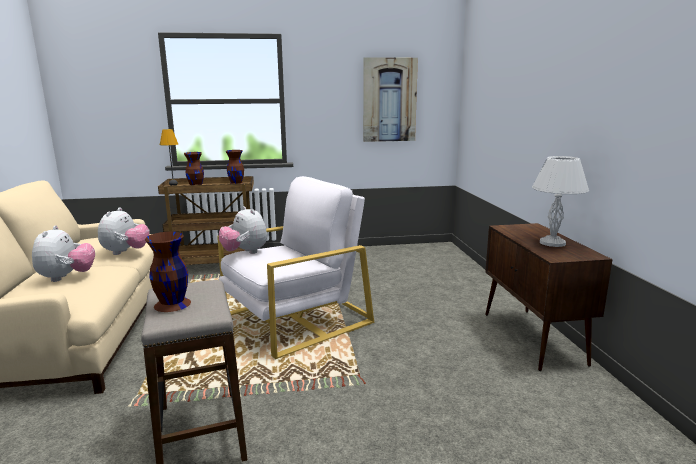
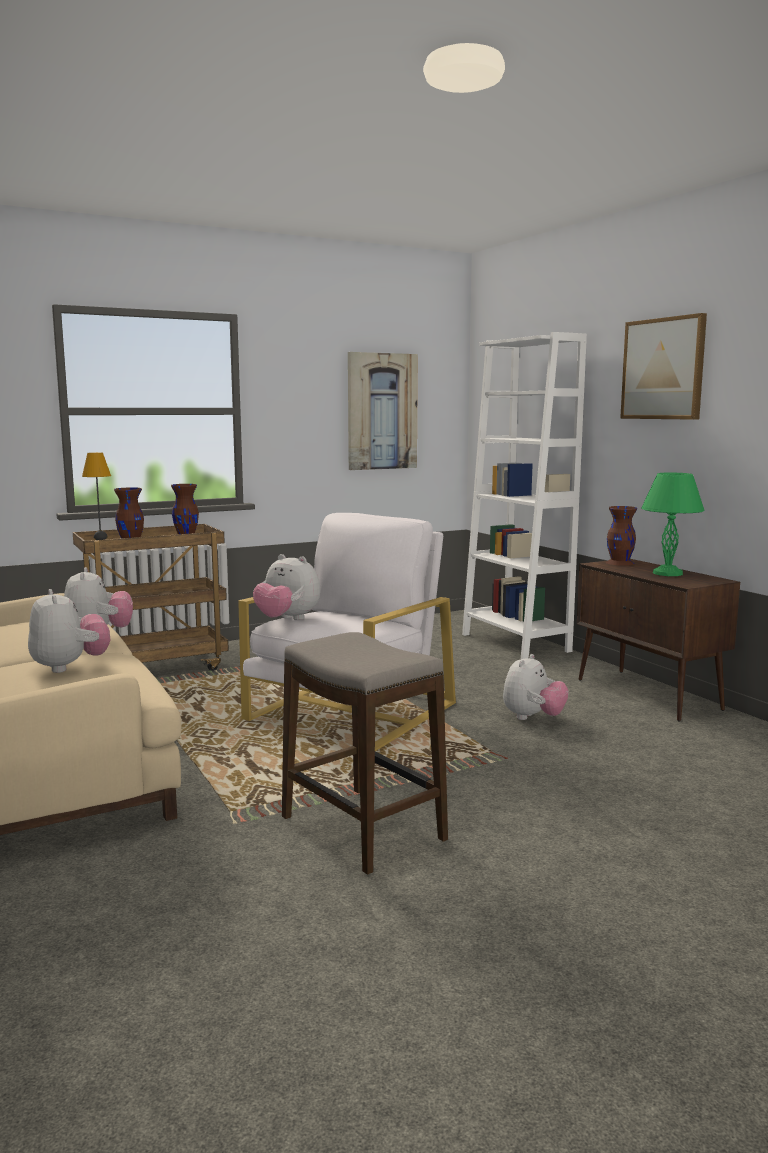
camera: 20 degrees left, 5 degrees down
brown vase [145,232,191,312] -> brown vase moved to [606,506,637,566]
white table lamp [532,156,589,247] -> green table lamp [641,473,704,576]
none -> white bookcase [462,332,587,659]
none -> plush toy [503,654,569,720]
none -> picture [620,313,707,420]

